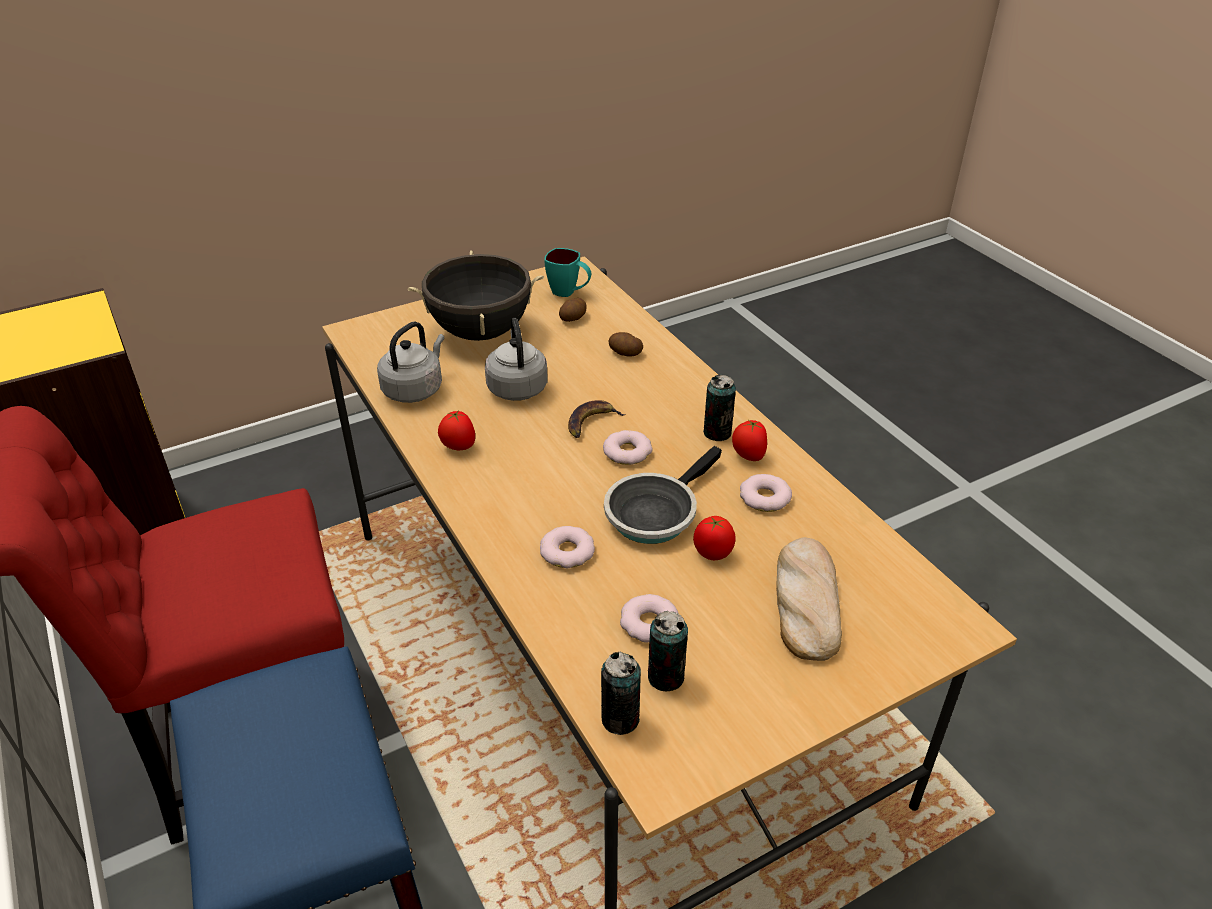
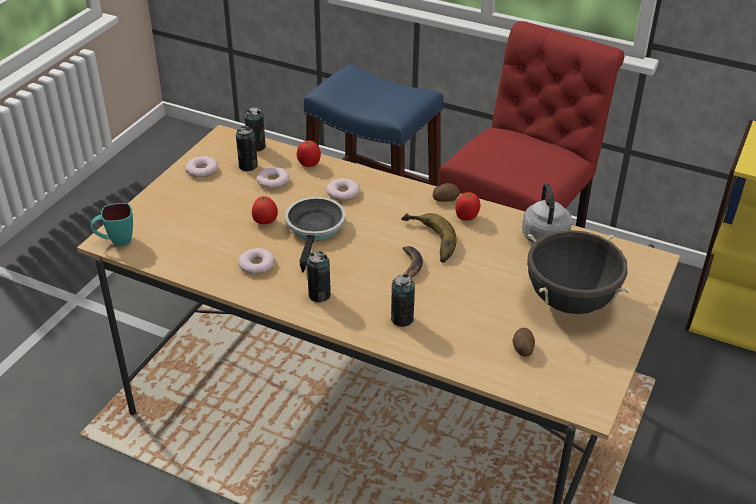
camera: 145 degrees right, 0 degrees up
grey kettle [485,318,547,401] -> none
turquoise mug [544,248,591,297] -> turquoise mug moved to [91,203,133,246]
donut [603,430,653,465] -> donut moved to [185,156,218,178]
potato [608,332,643,357] -> potato moved to [433,183,460,202]
tomato [732,420,767,461] -> tomato moved to [297,140,321,167]
bread [776,537,842,661] -> none
none -> can [391,274,415,327]
none -> banana [401,213,457,263]

